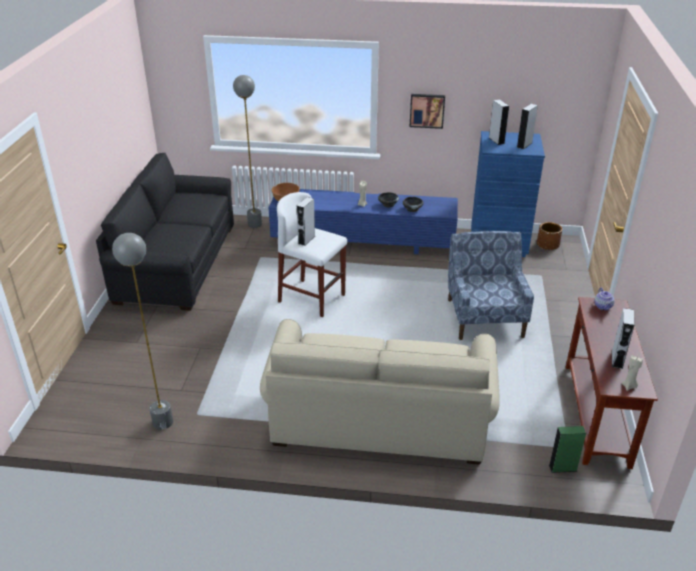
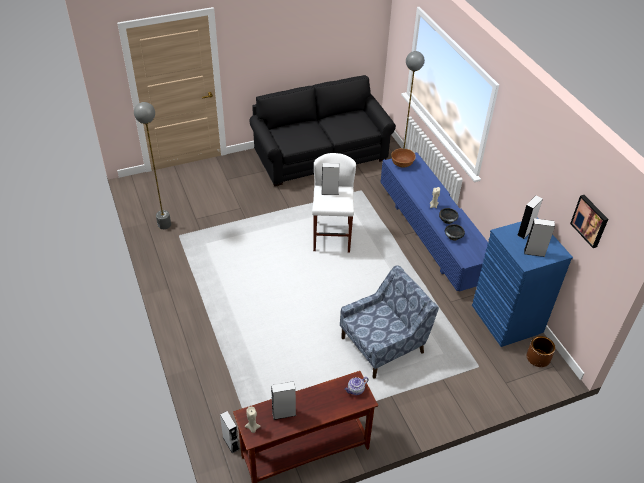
camera: 60 degrees right, 10 degrees up
beige sofa [260,319,500,465] -> none
picture [410,94,445,129] -> picture moved to [570,195,608,248]
green speaker [549,426,586,473] -> grey speaker [220,411,240,453]

